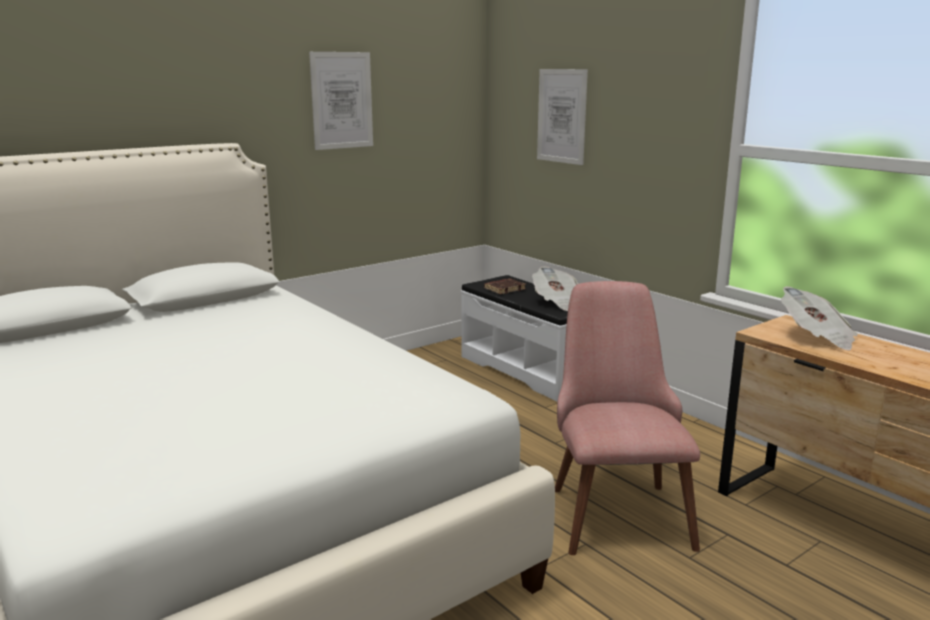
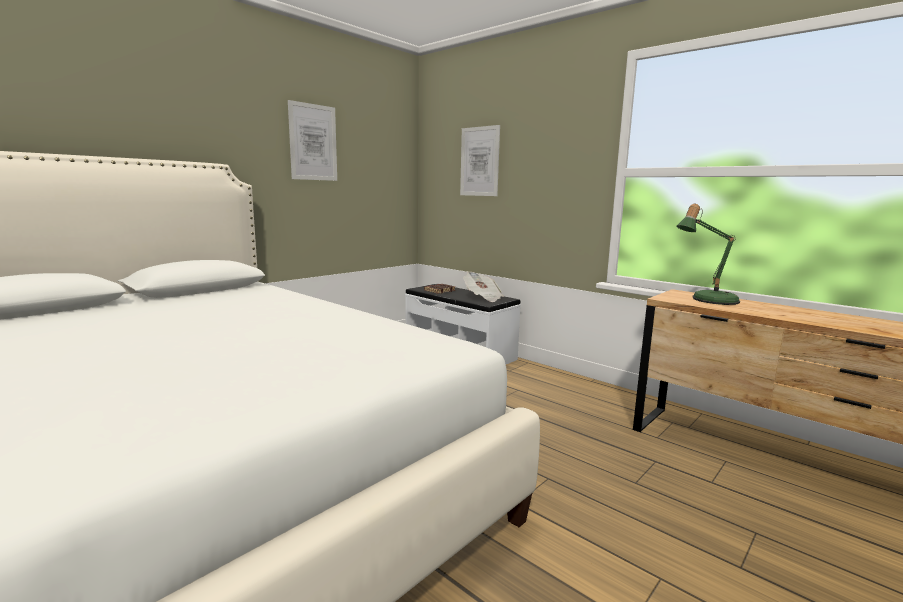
camera: 10 degrees left, 5 degrees down
pink chair [555,281,700,555] -> none
newspaper [781,286,857,351] -> table lamp [676,204,740,305]

